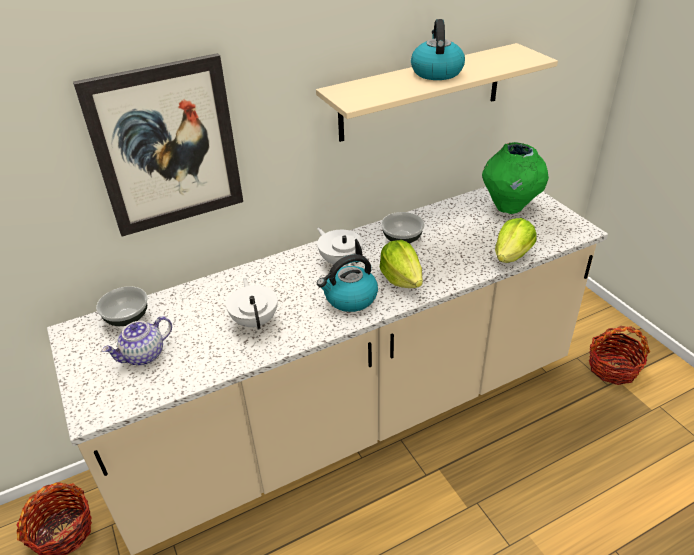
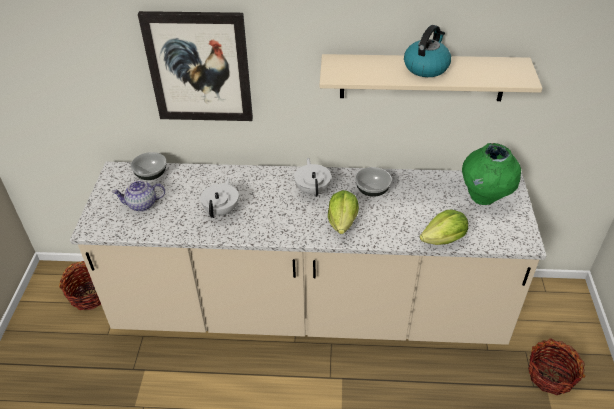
camera: 30 degrees right, 5 degrees up
kettle [317,254,378,312] -> none

